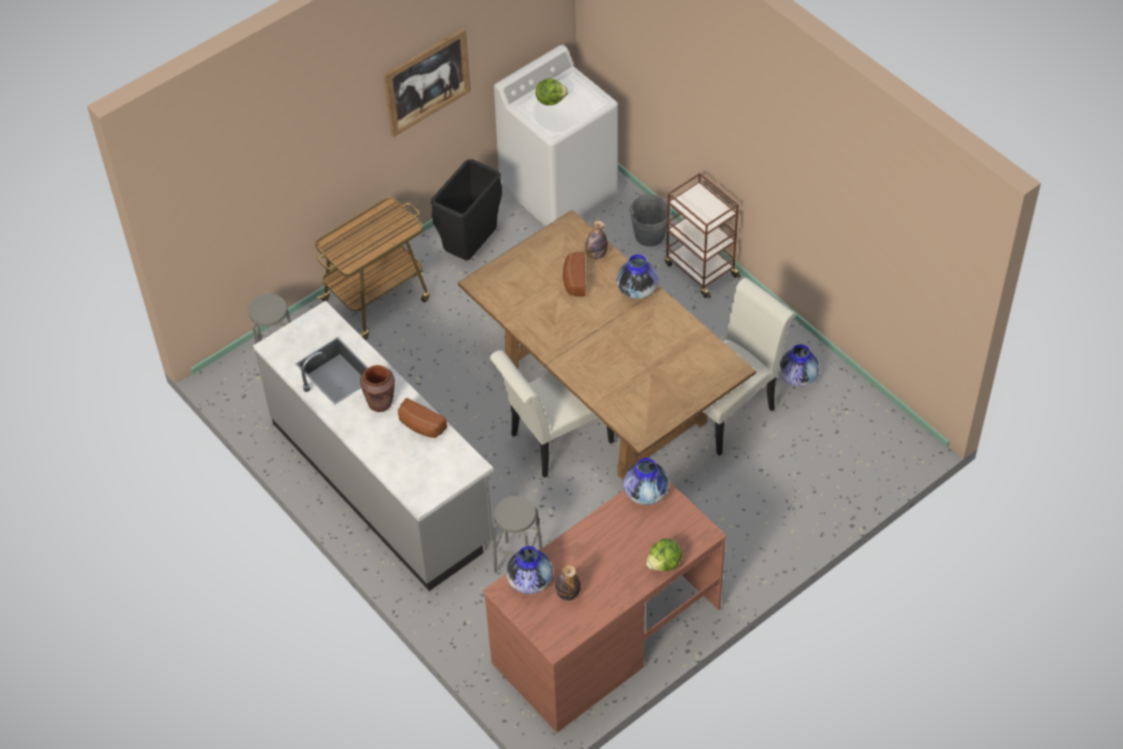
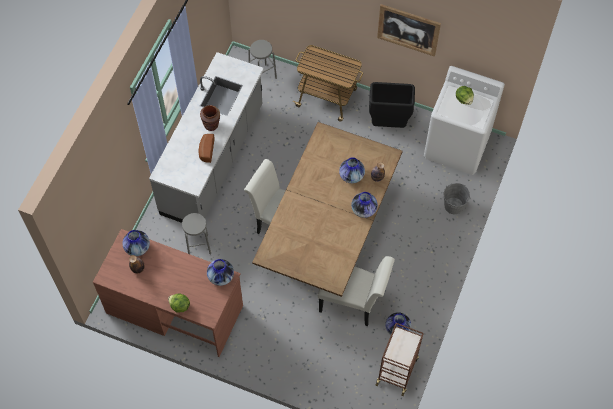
camera: 60 degrees right, 10 degrees up
bread [563,252,585,297] -> vase [339,157,365,183]
brown cart [664,173,741,299] -> brown cart moved to [375,323,424,396]

